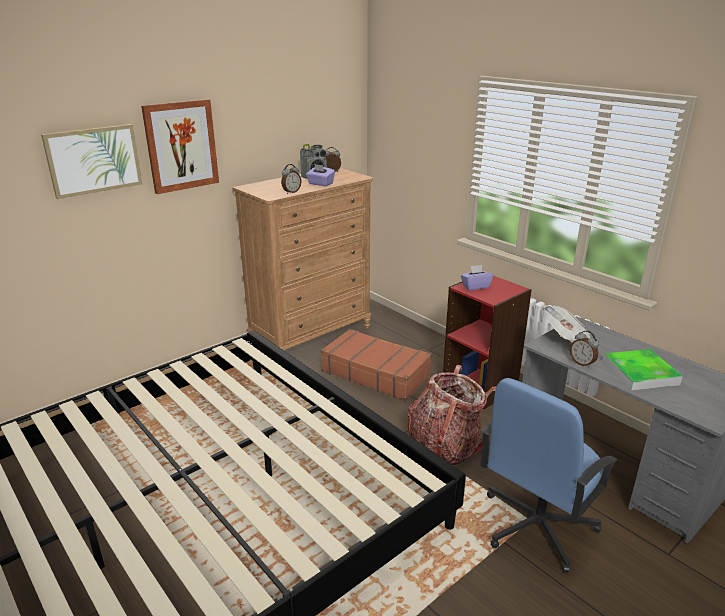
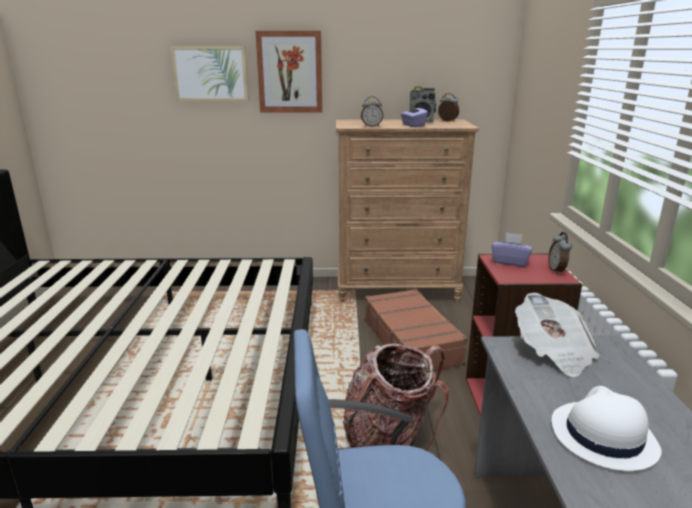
camera: 40 degrees right, 5 degrees down
alarm clock [570,331,599,368] -> alarm clock moved to [548,232,572,275]
tray [603,349,683,390] -> white hat [552,386,662,471]

